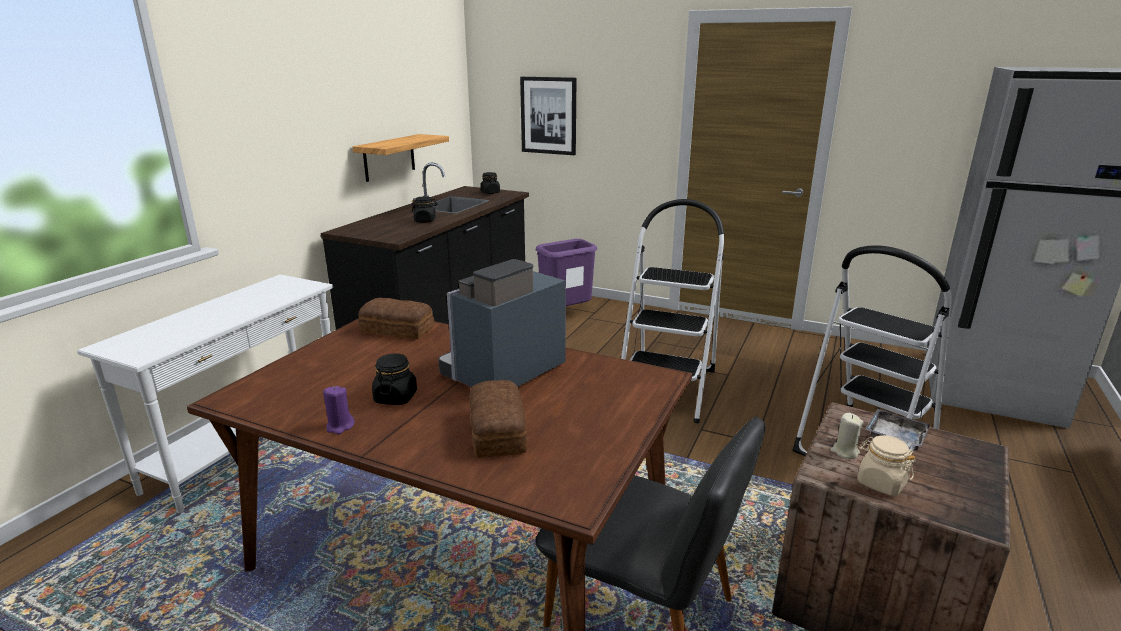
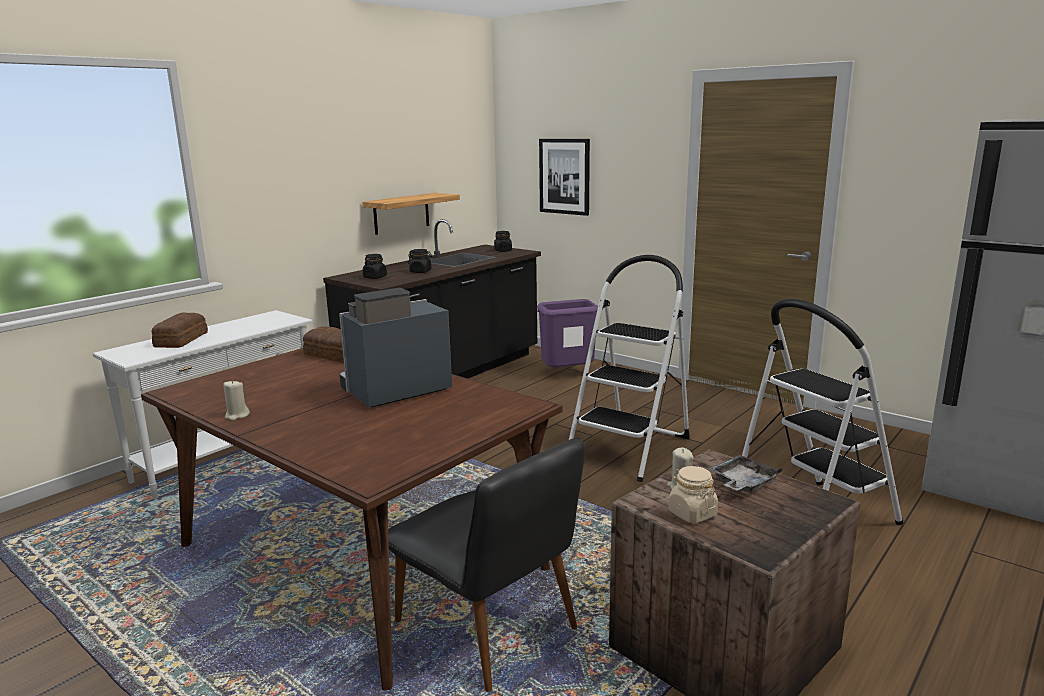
camera: 15 degrees right, 5 degrees down
purple candle [323,386,355,434] -> beige candle [223,380,250,421]
black jar [372,353,417,405] -> black jar moved to [363,254,387,279]
bread [469,380,527,458] -> bread moved to [151,313,208,348]

